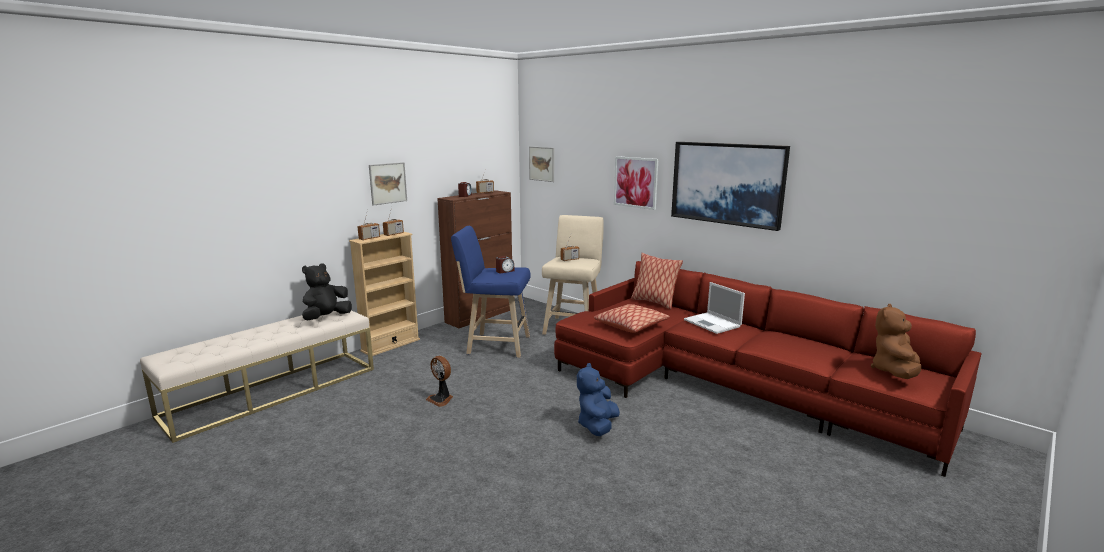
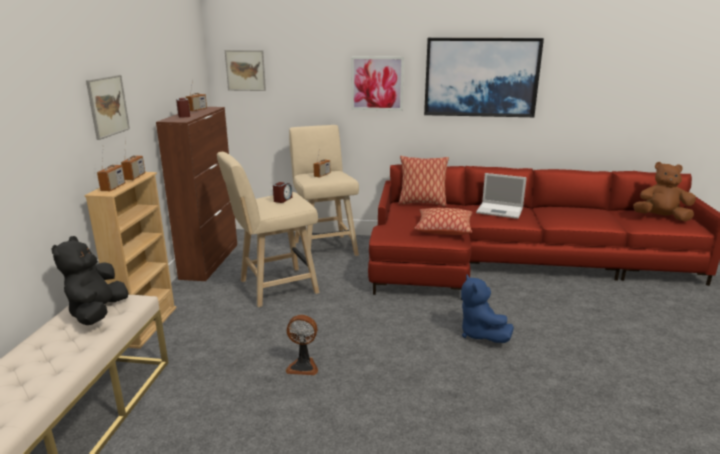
camera: 35 degrees left, 5 degrees up
blue stool [451,226,531,358] -> beige stool [217,152,320,307]
brown plush toy [871,304,921,379] -> brown plush toy turned 105 degrees clockwise [633,162,696,221]

